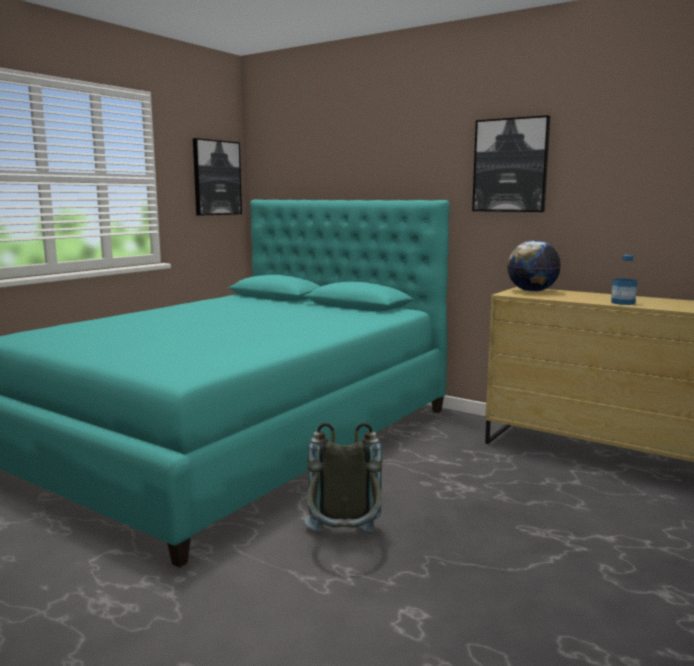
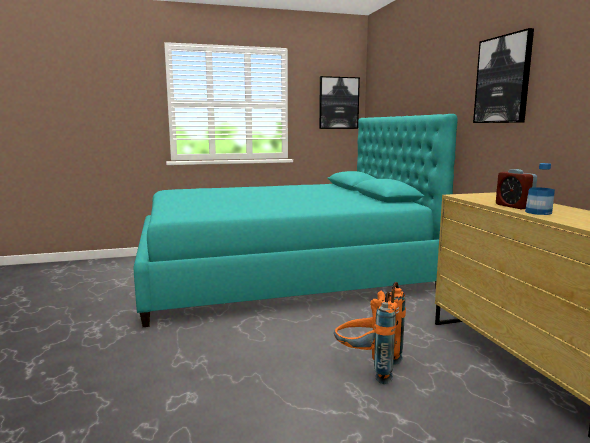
camera: 40 degrees right, 0 degrees up
grey backpack [305,423,382,532] -> none
globe [507,240,561,292] -> none
none -> orange backpack [334,282,406,384]
none -> alarm clock [496,169,537,209]

